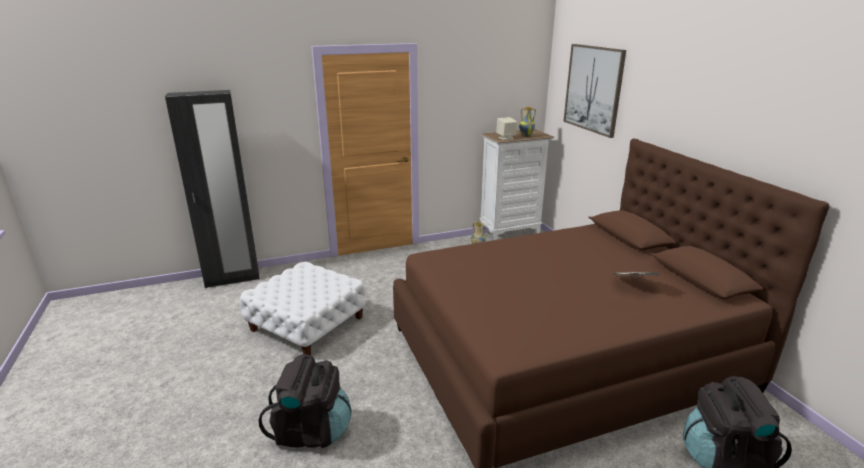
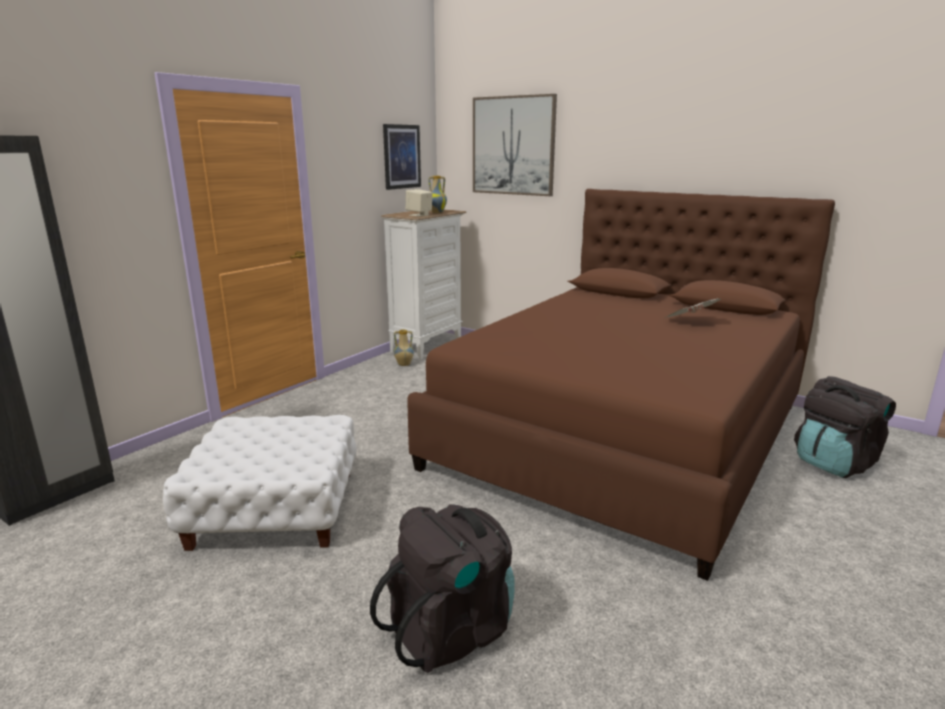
camera: 35 degrees left, 5 degrees down
none -> picture [383,124,421,190]

